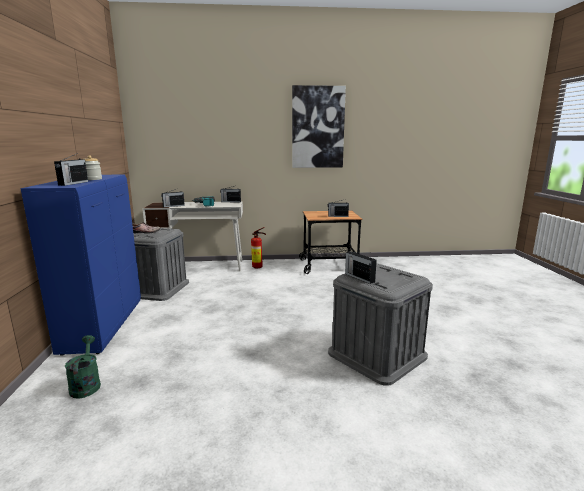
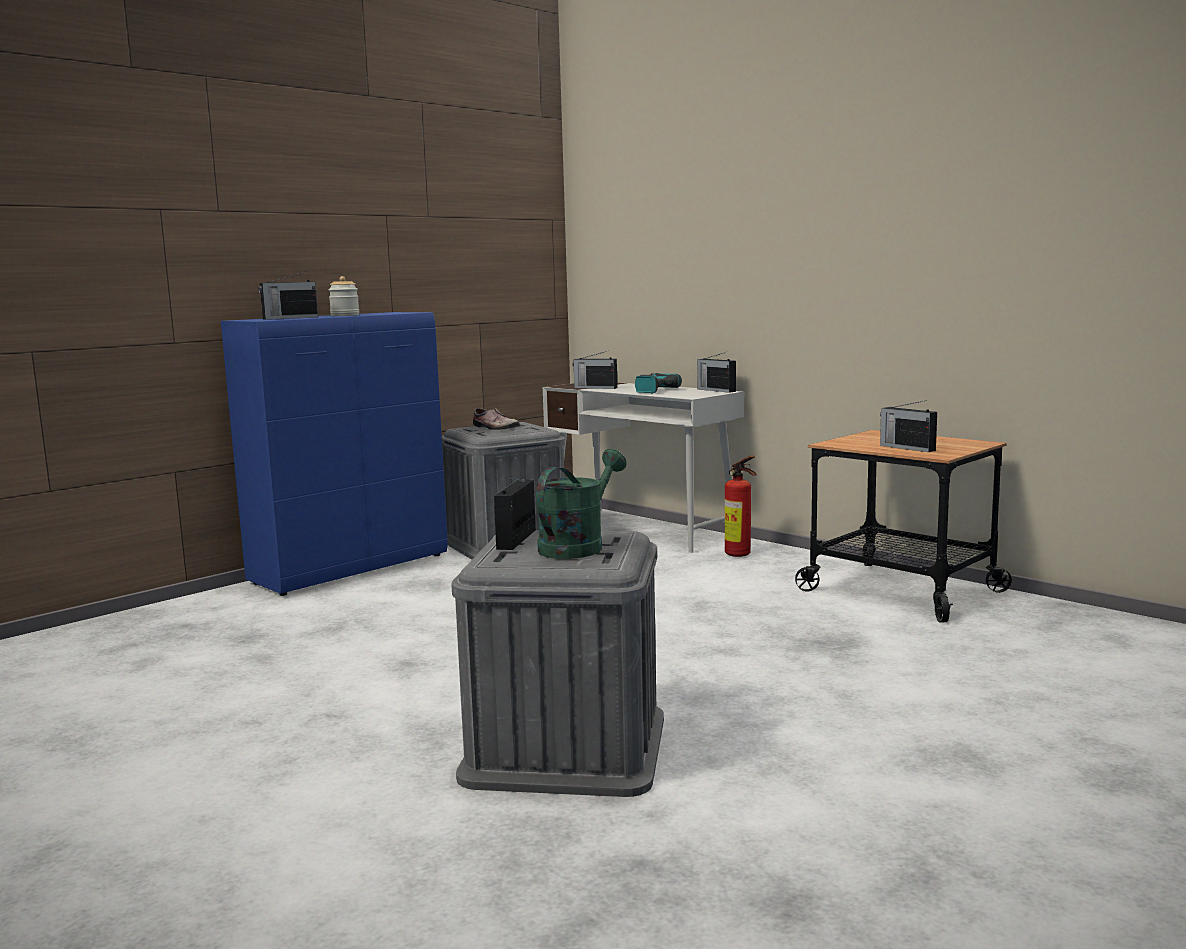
camera: 50 degrees right, 5 degrees down
green watering can [65,335,101,399] -> green watering can moved to [536,449,627,559]
picture [292,85,346,168] -> none

